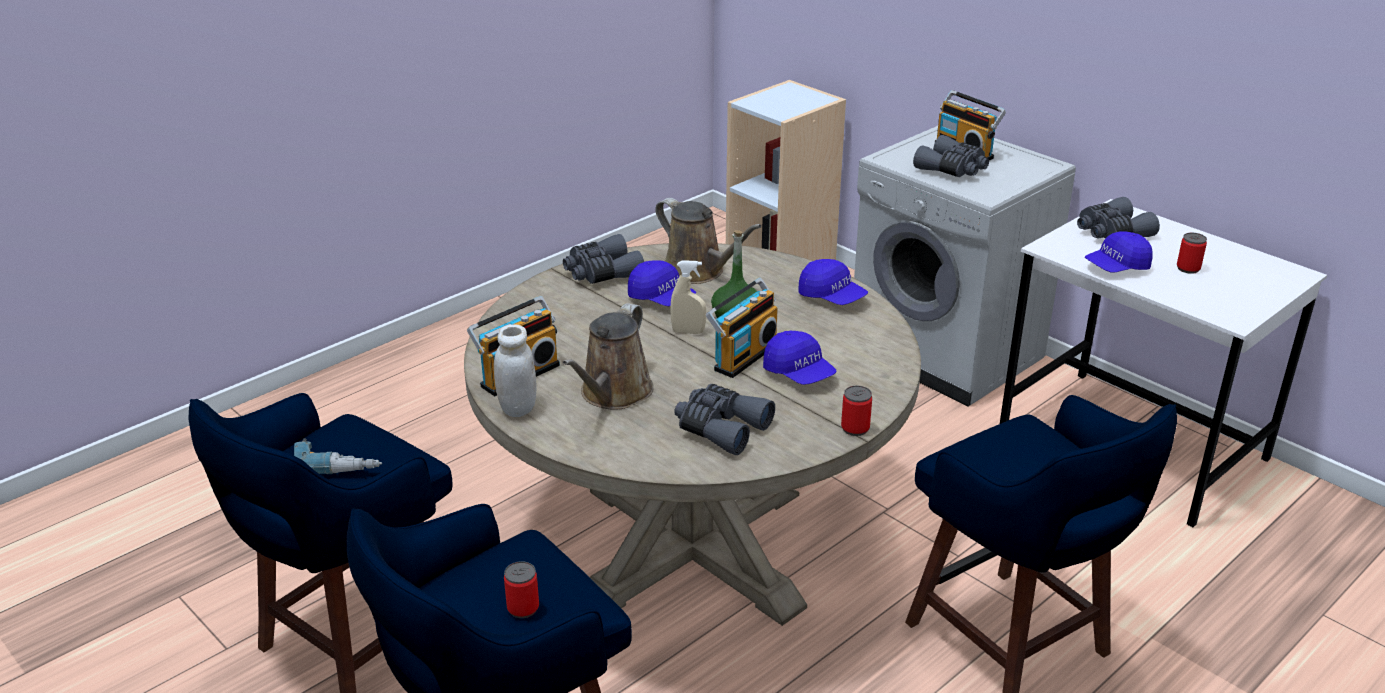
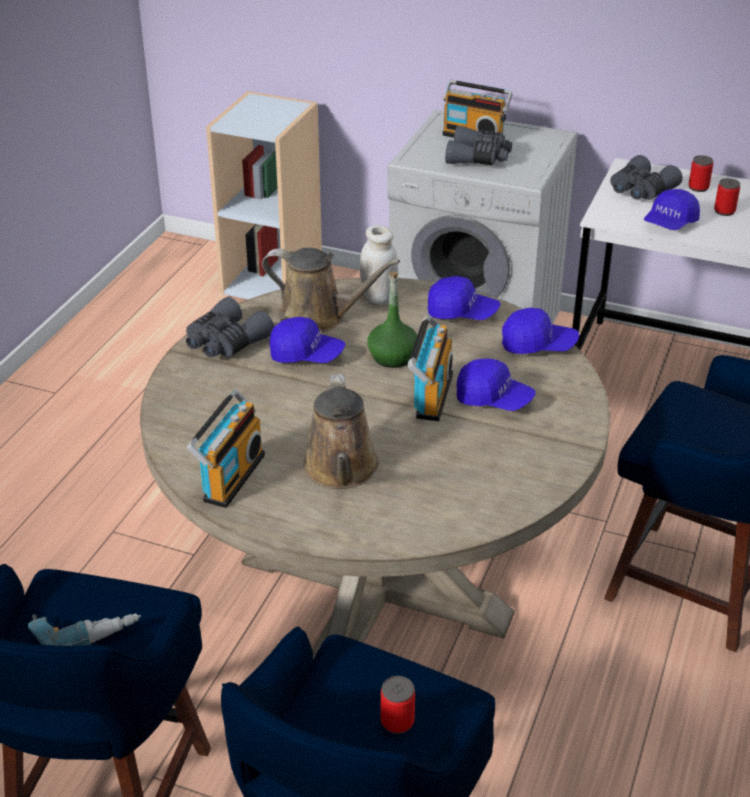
camera: 25 degrees left, 5 degrees up
white jar [494,325,536,417] -> white jar moved to [360,225,398,305]
beige spray bottle [670,260,706,334] -> none
grey binoculars [674,384,775,455] -> none
can [841,386,872,436] -> can moved to [689,155,713,192]
none -> blue cap [502,308,579,354]

